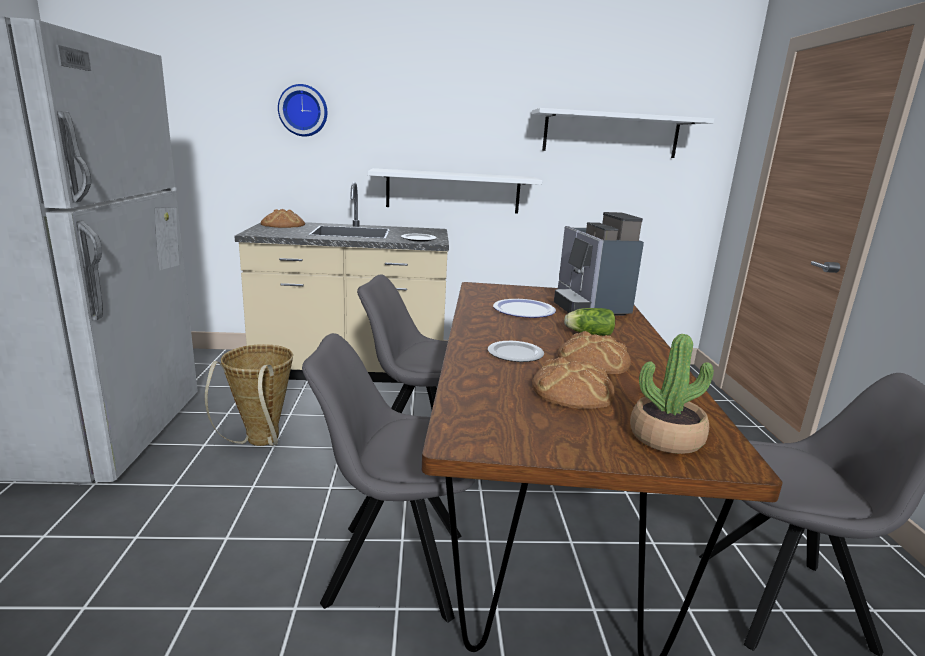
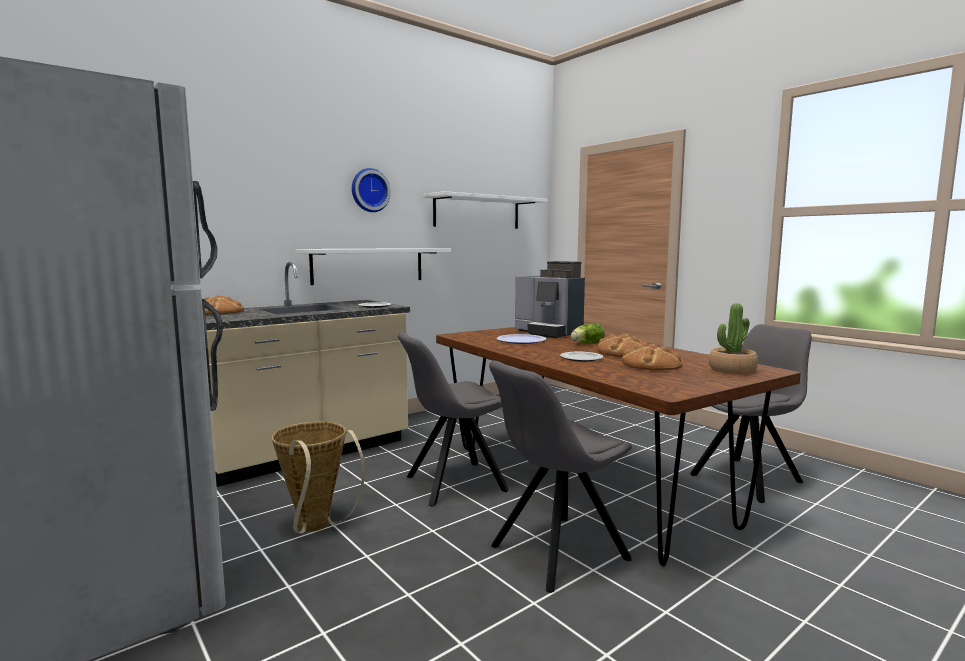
camera: 35 degrees left, 10 degrees down
wall clock [278,84,327,137] -> wall clock moved to [352,168,391,212]

